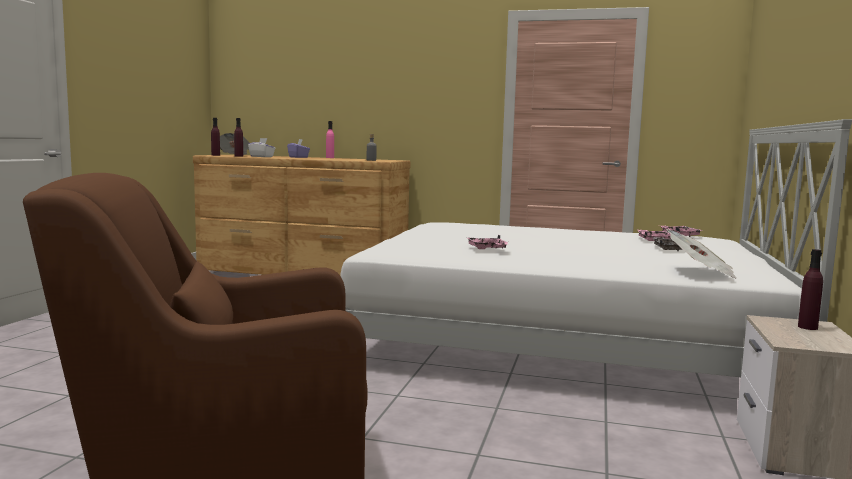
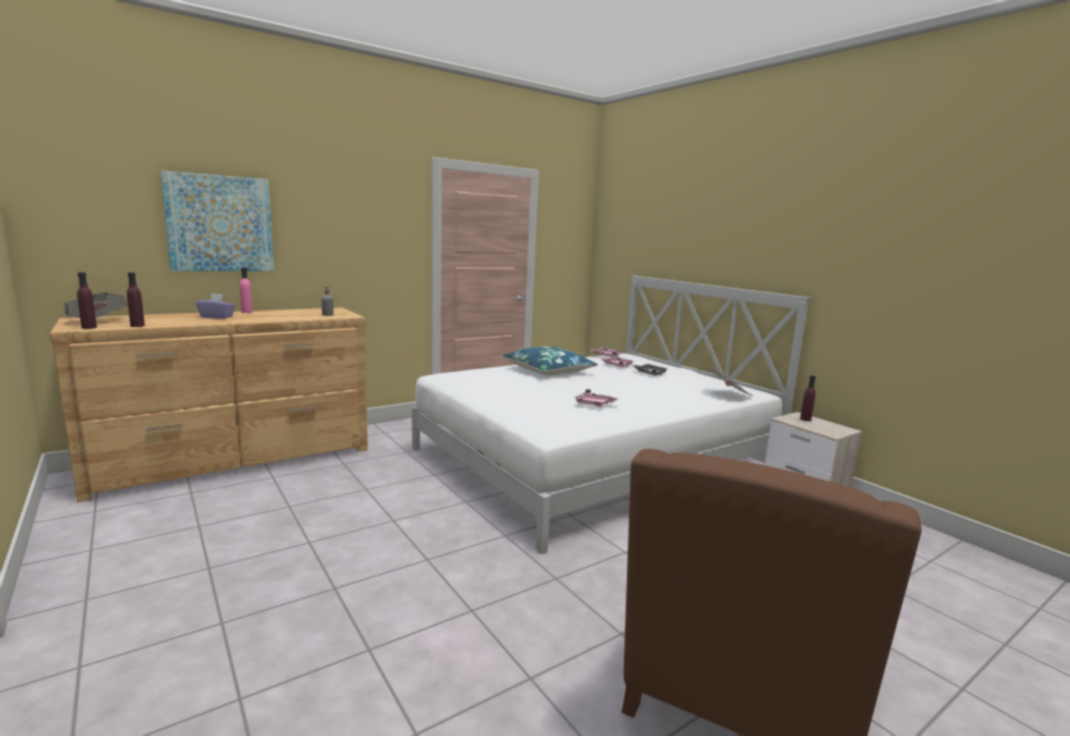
camera: 50 degrees left, 5 degrees up
white tissue box [248,138,276,157] -> none
none -> picture [160,170,274,271]
none -> blue pillow [502,346,598,375]

